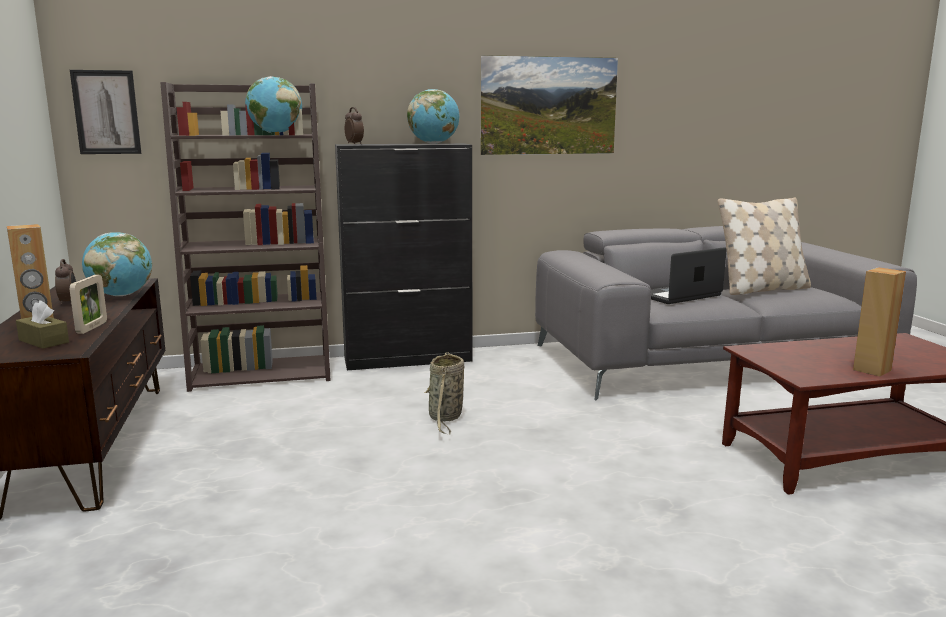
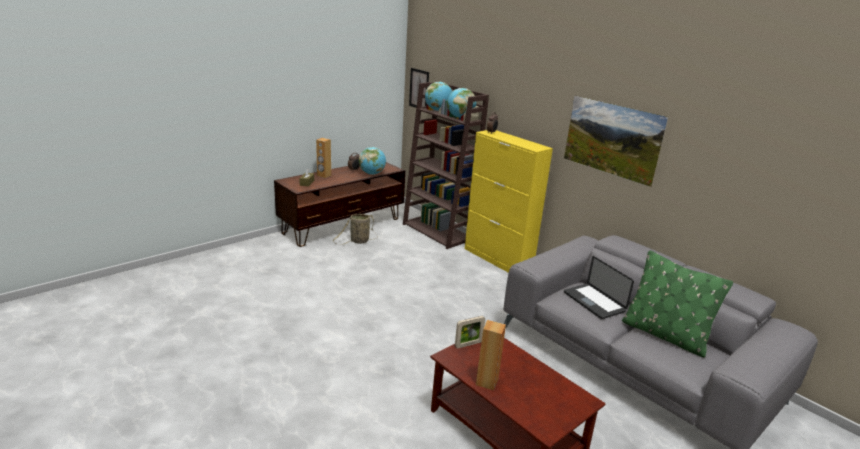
camera: 60 degrees right, 10 degrees up
picture frame [69,275,107,334] -> picture frame moved to [455,316,485,348]
black cabinet [335,143,472,370] -> yellow cabinet [465,130,553,273]
globe [407,89,459,144] -> globe moved to [425,82,452,111]
basket [424,352,465,435] -> basket moved to [333,214,378,245]
laptop [651,247,727,304] -> laptop turned 150 degrees counterclockwise [564,256,634,319]
beige pillow [718,197,811,295] -> green pillow [622,250,733,358]

